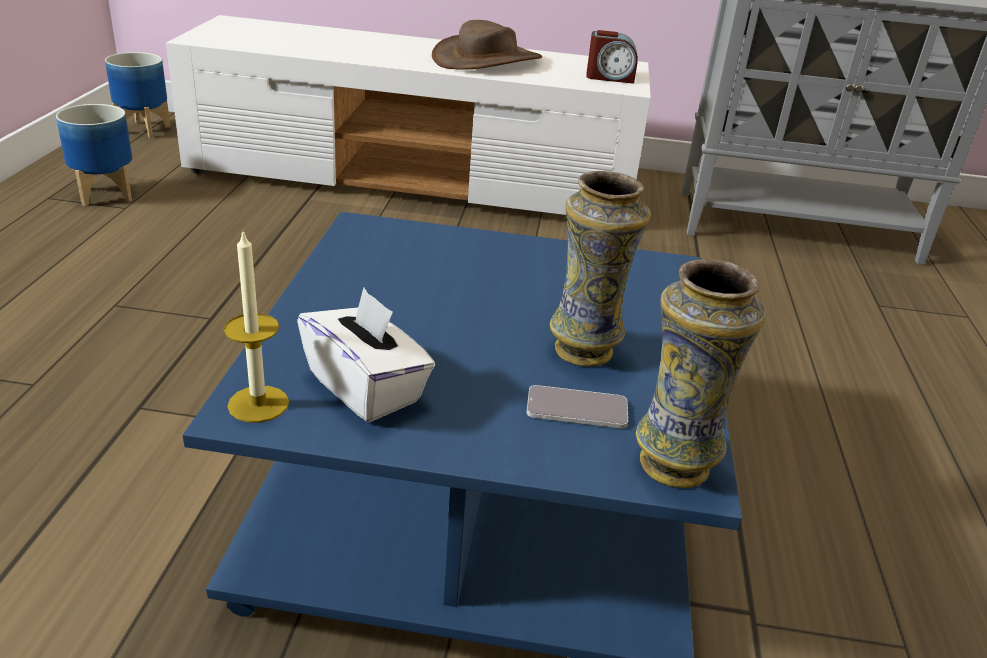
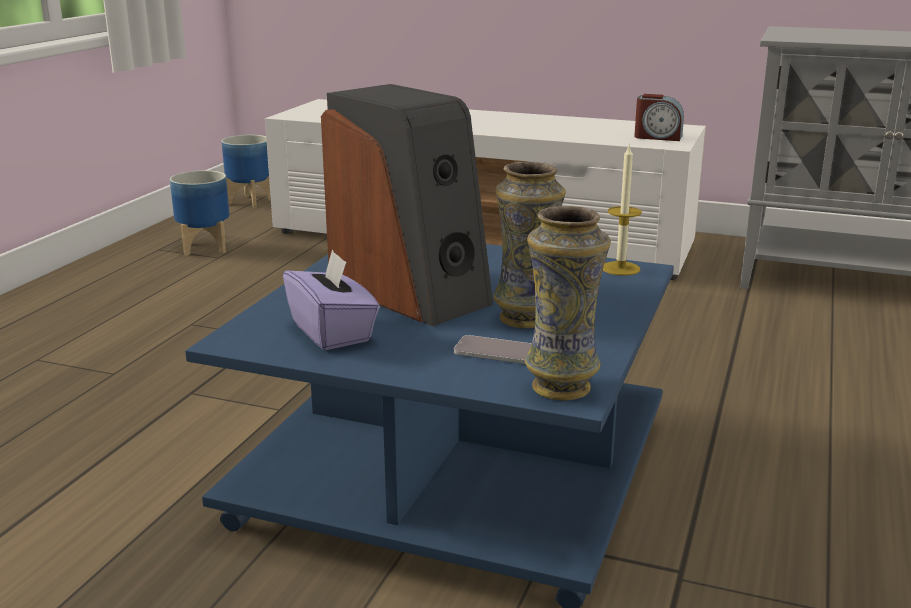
camera: 15 degrees right, 10 degrees down
candle [224,229,289,423] -> candle moved to [603,146,642,276]
white tissue box [297,288,435,422] -> purple tissue box [283,249,380,350]
brown hat [432,20,542,70] -> none
none -> speaker [321,84,493,326]

